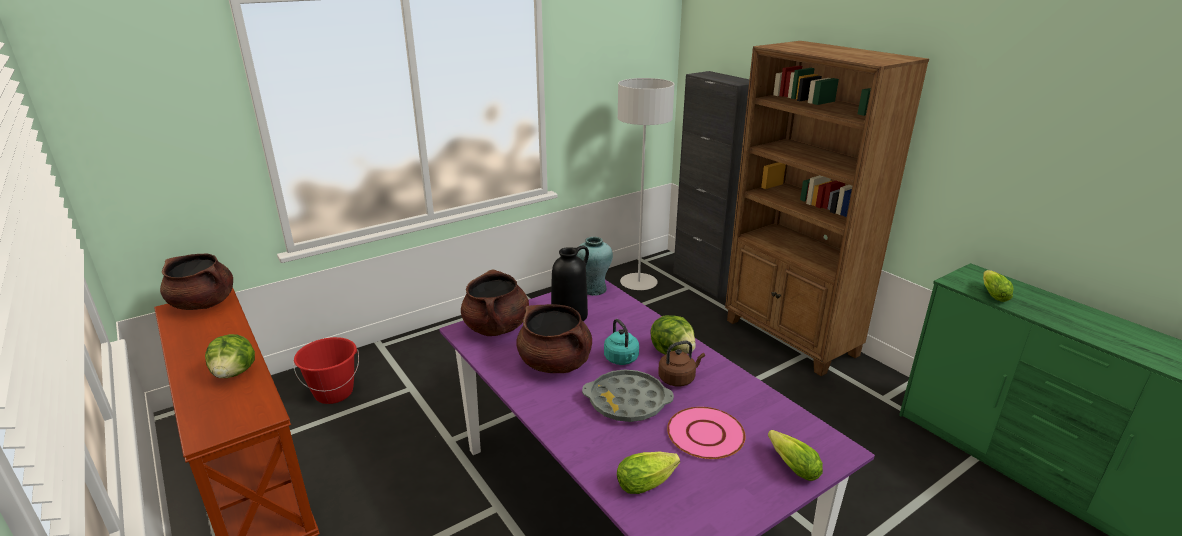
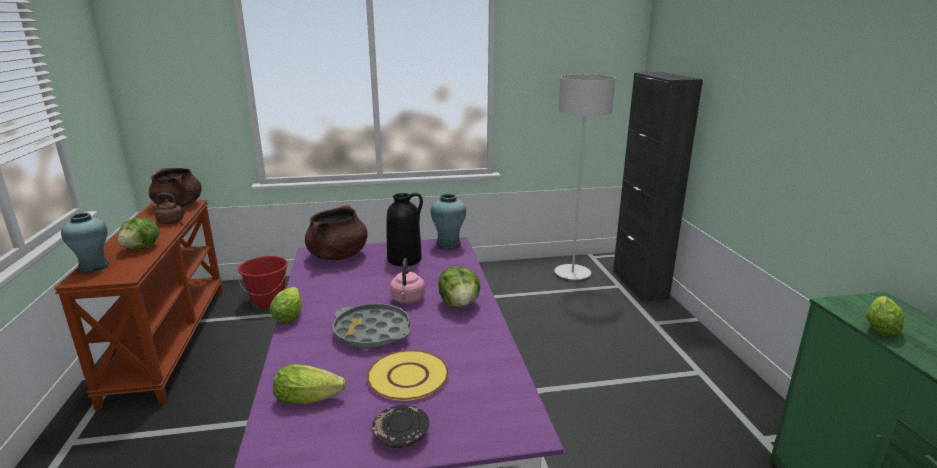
camera: 25 degrees right, 5 degrees down
brown cooking pot [516,304,592,373] -> none
turquoise kettle [604,319,639,365] -> pink kettle [390,258,425,304]
brown kettle [658,341,705,387] -> brown kettle moved to [155,193,187,224]
pink plate [667,407,746,459] -> yellow plate [367,350,449,401]
brown bookcase [725,41,929,376] -> none
lettuce [768,430,823,481] -> lettuce moved to [270,287,302,324]
none -> turquoise vase [61,213,109,273]
none -> black plate [372,405,429,448]

